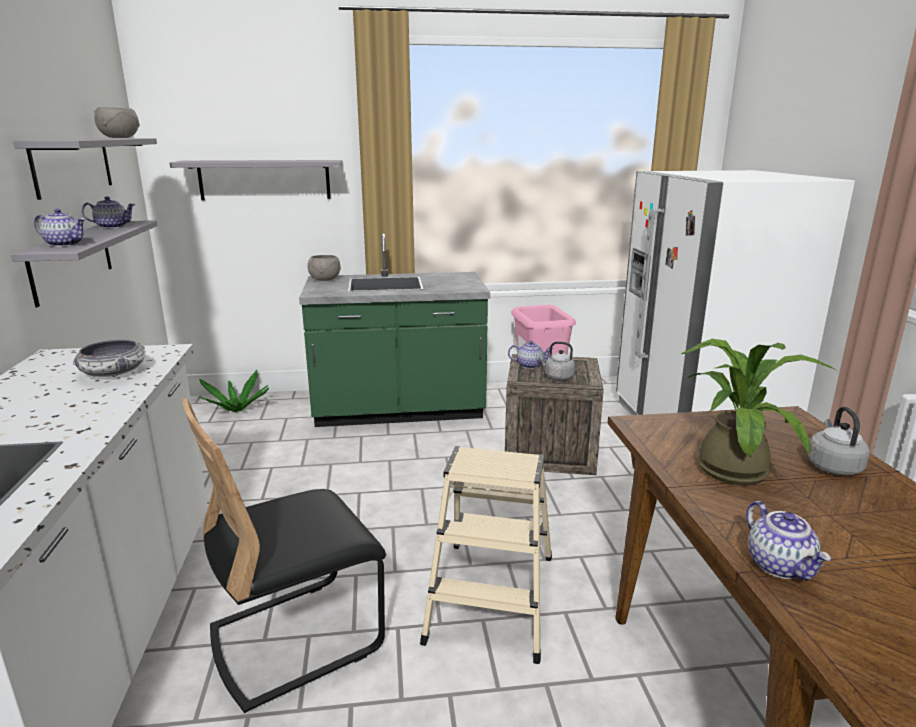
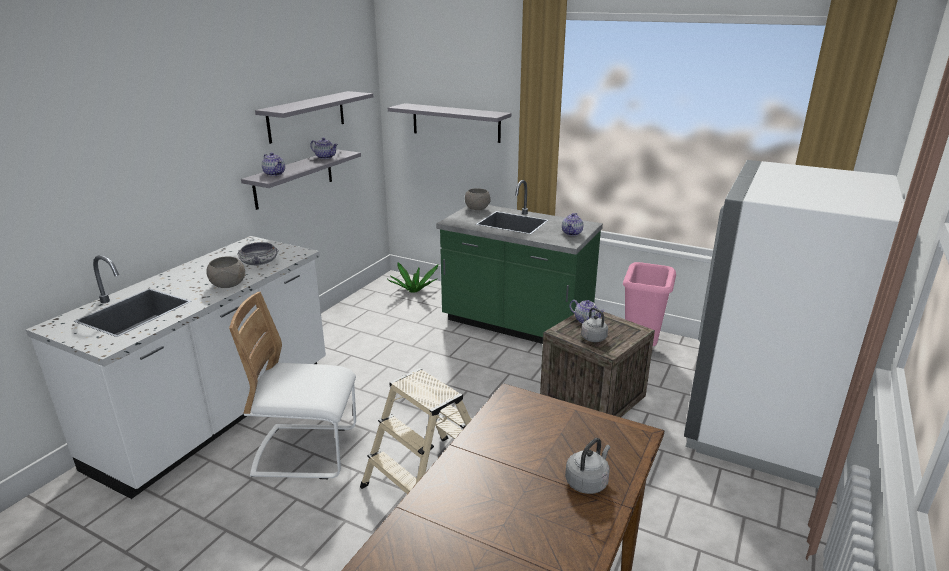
camera: 35 degrees right, 5 degrees up
grey bowl [94,108,140,138] -> grey bowl moved to [206,256,246,288]
black chair [183,398,386,713] -> white chair [229,292,356,479]
potted plant [681,339,836,485] -> none
teapot [746,501,831,581] -> teapot moved to [562,213,583,236]

